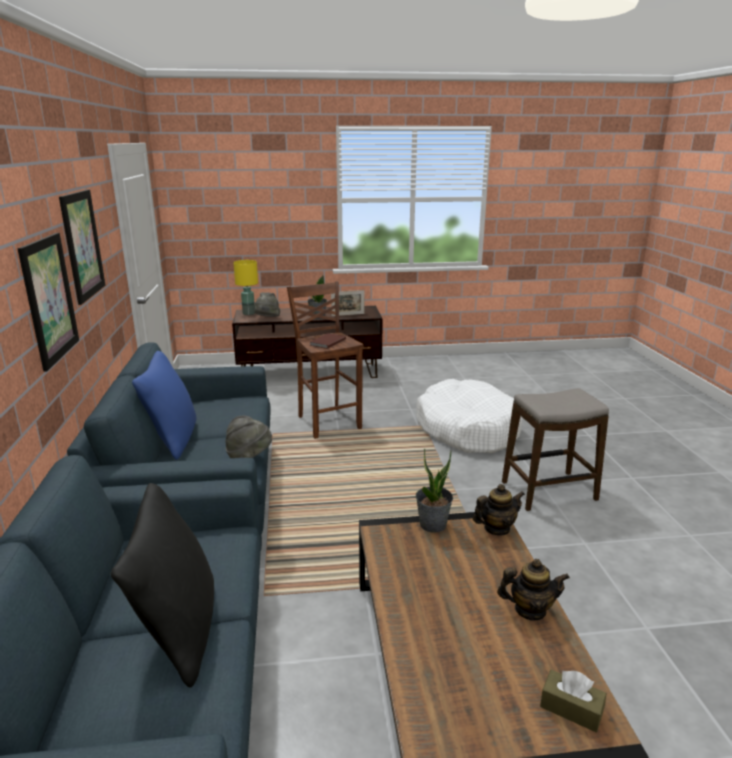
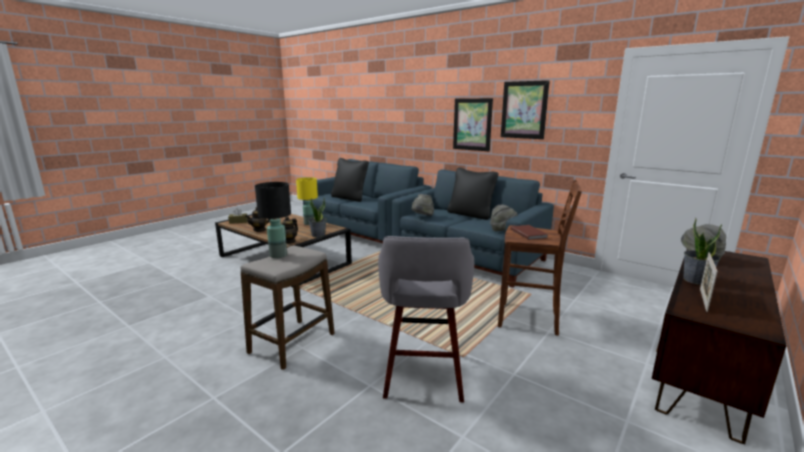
camera: 135 degrees right, 5 degrees down
blue pillow [132,351,196,460] -> black pillow [447,167,499,220]
yellow table lamp [233,260,258,315] -> yellow table lamp moved to [296,177,318,225]
white dog bed [416,379,523,453] -> grey stool [378,236,474,402]
none -> black table lamp [255,182,291,258]
none -> grey hat [490,205,517,231]

